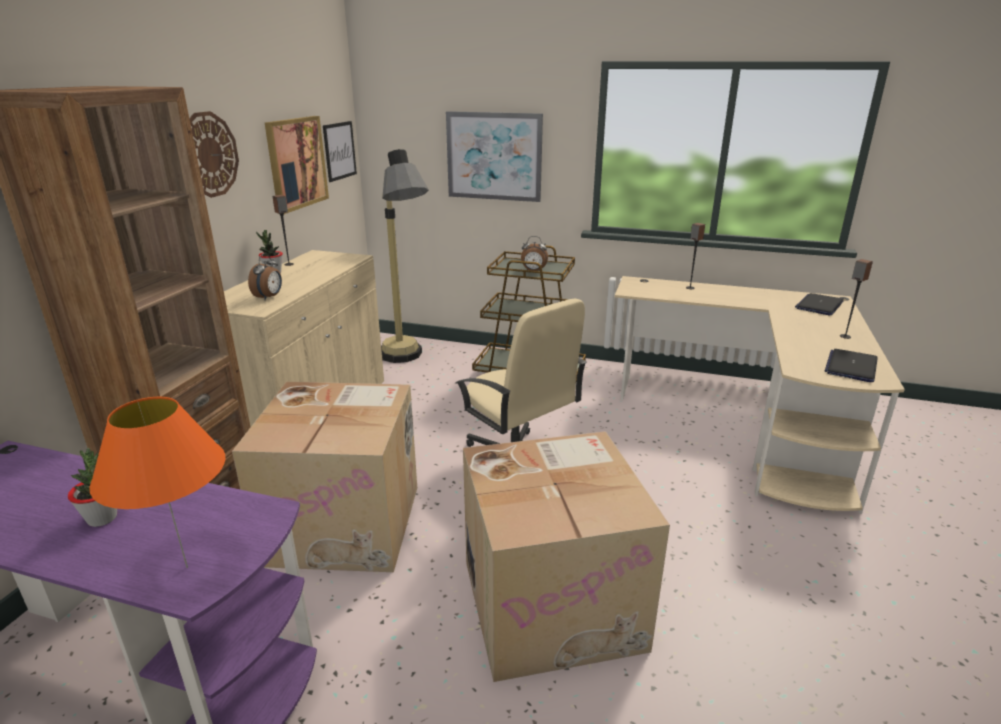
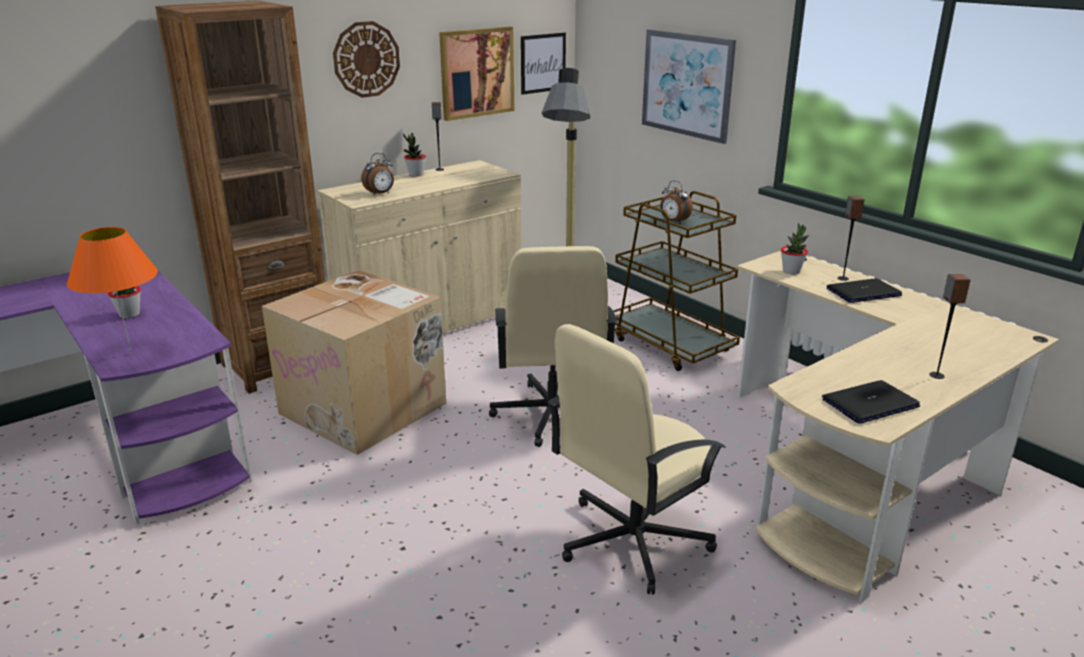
camera: 35 degrees right, 0 degrees up
cardboard box [463,431,670,682] -> none
laptop [795,293,843,315] -> laptop moved to [826,278,902,303]
none -> beige office chair [548,324,725,595]
none -> potted plant [781,223,810,275]

